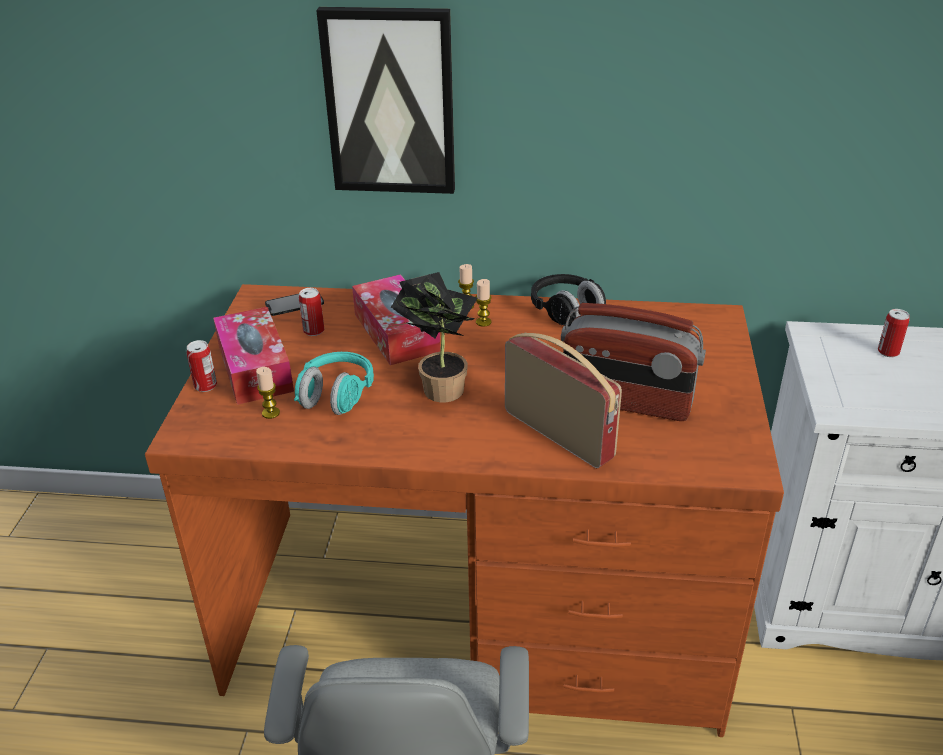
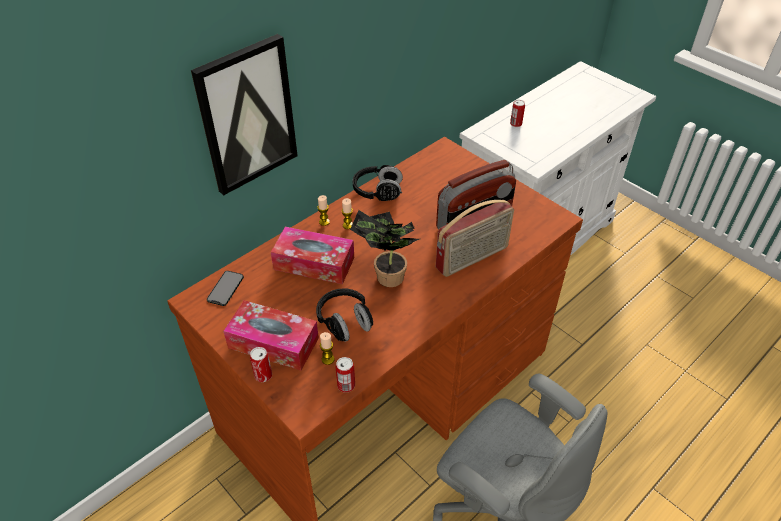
camera: 50 degrees left, 10 degrees up
turquoise headphones [294,352,374,415] -> black headphones [316,288,373,342]
can [299,288,324,336] -> can moved to [336,357,355,392]
radio [505,333,622,468] -> radio turned 150 degrees clockwise [436,200,514,277]

